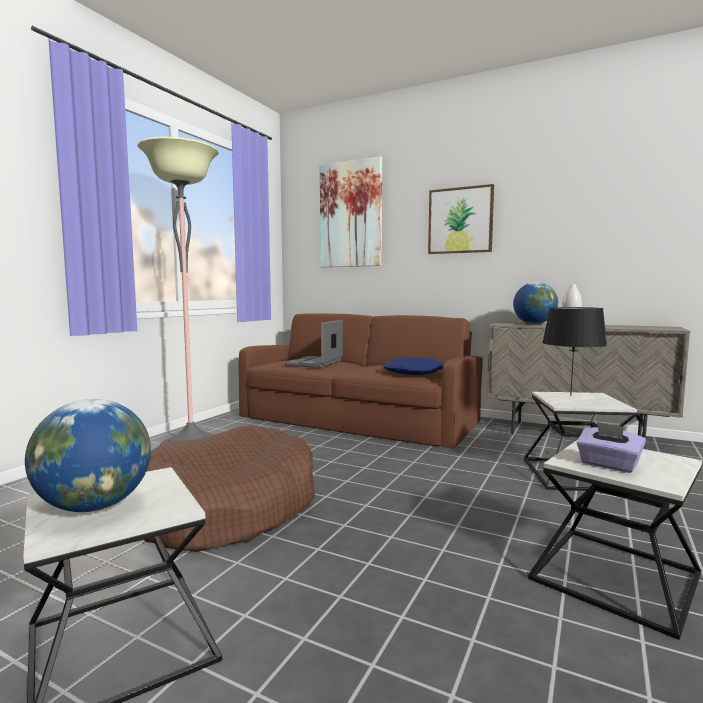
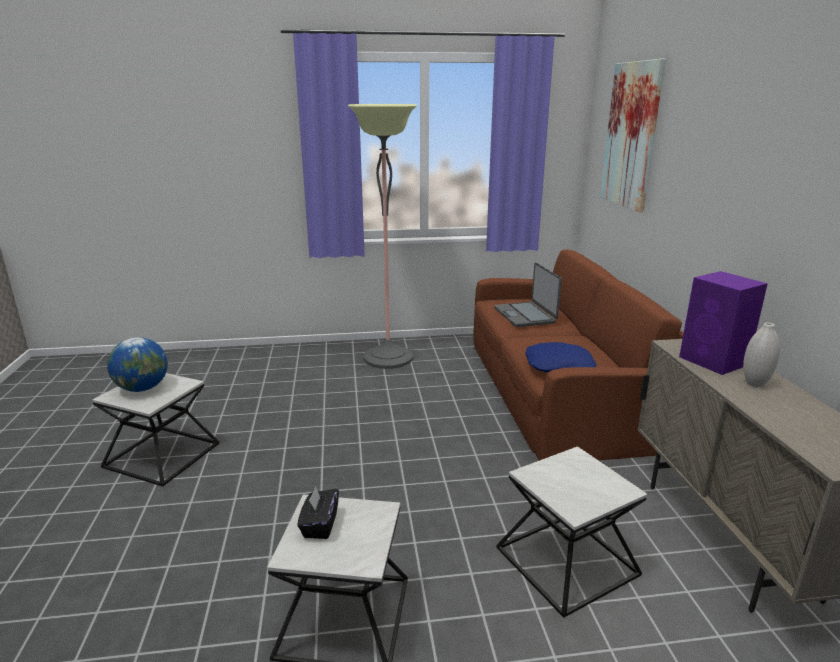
camera: 55 degrees right, 15 degrees up
brown dog bed [144,425,315,552] -> none
laptop [285,320,343,368] -> laptop turned 90 degrees counterclockwise [494,262,562,327]
picture [428,184,494,254] -> none
globe [513,282,558,324] -> purple speaker [679,271,768,375]
black table lamp [542,307,607,396] -> none
purple tissue box [577,422,646,473] -> black tissue box [297,486,339,539]

